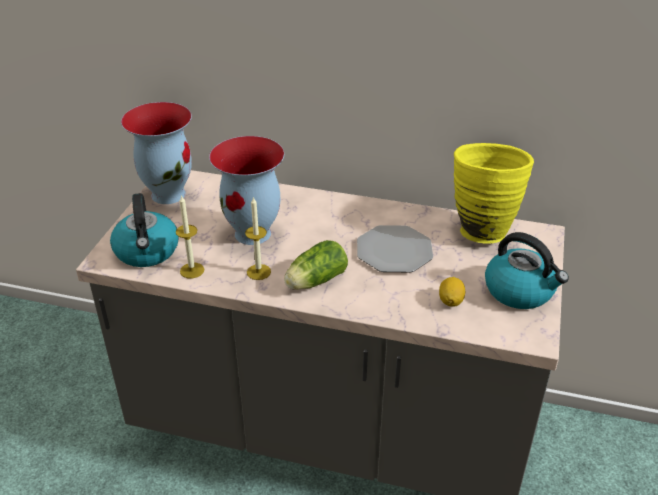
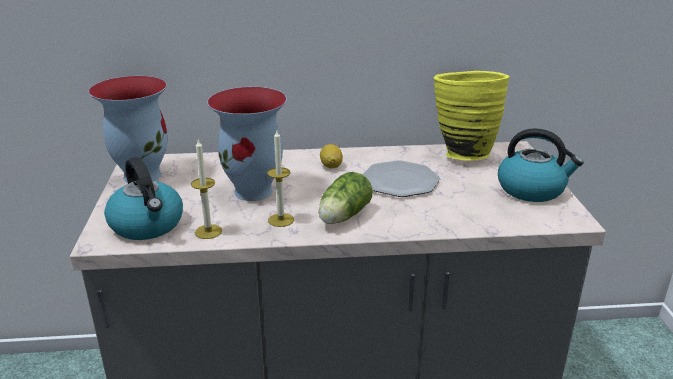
camera: 20 degrees left, 10 degrees down
lemon [439,277,465,306] -> lemon moved to [320,144,343,168]

